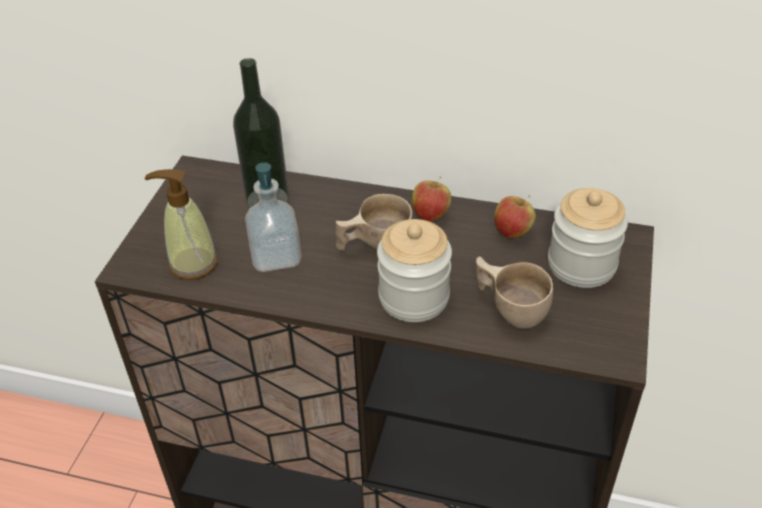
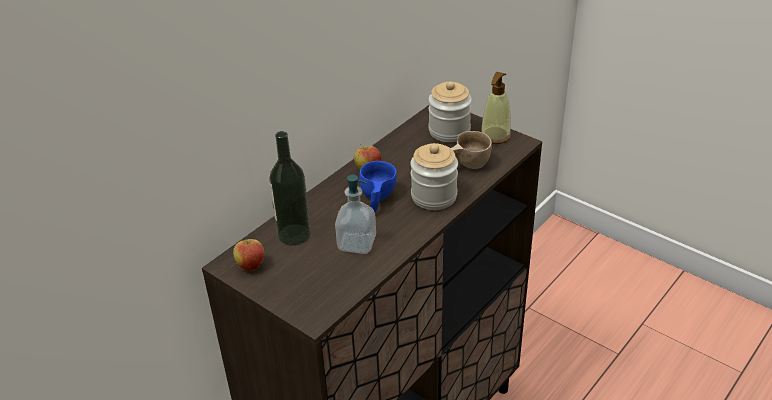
camera: 65 degrees left, 5 degrees down
soap dispenser [145,169,218,280] -> soap dispenser moved to [481,72,511,144]
beige cup [335,194,413,251] -> blue cup [359,161,397,212]
apple [494,195,536,238] -> apple moved to [233,235,264,271]

